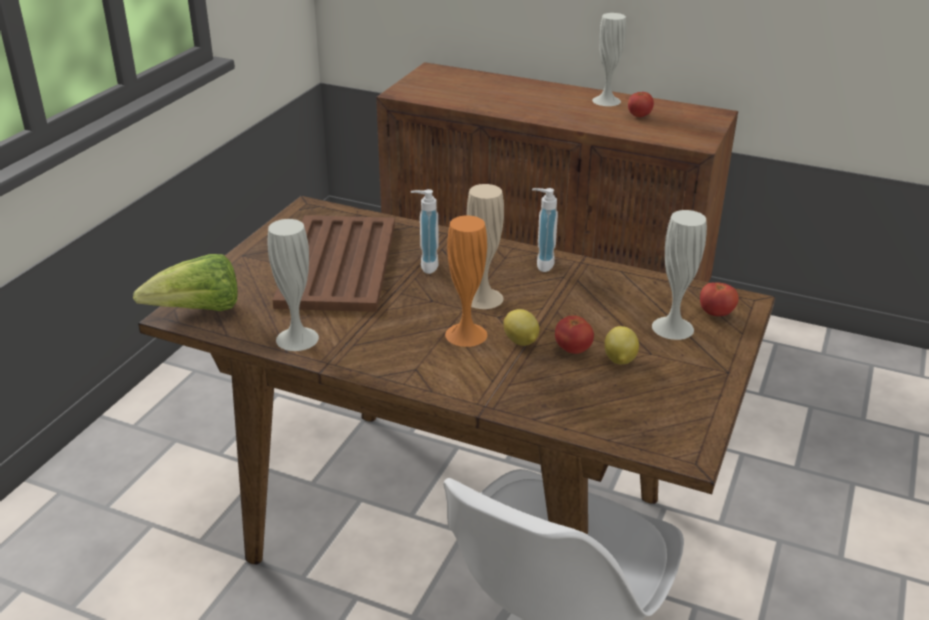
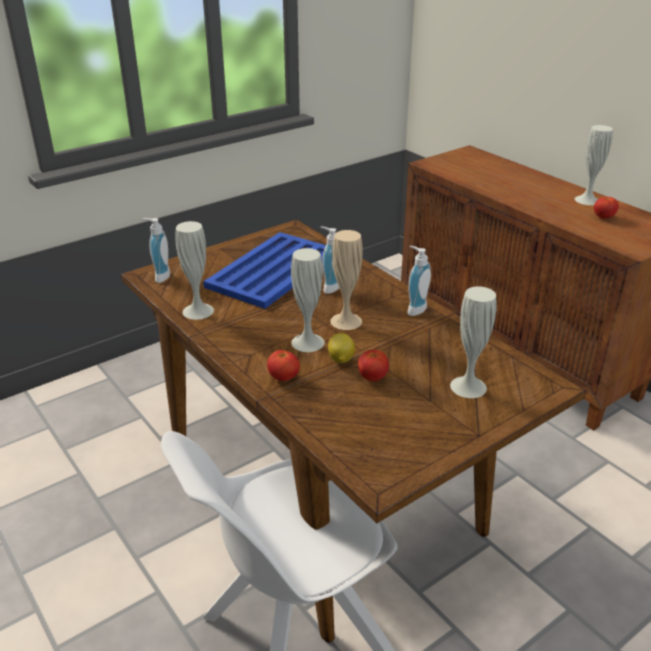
camera: 30 degrees right, 0 degrees up
lettuce [133,254,238,311] -> soap dispenser [142,218,170,283]
brown tray [273,215,395,312] -> blue tray [203,232,326,309]
orange vase [445,215,487,347] -> white vase [291,248,325,352]
lemon [605,326,639,364] -> none
tomato [700,283,739,316] -> tomato moved to [267,350,300,381]

